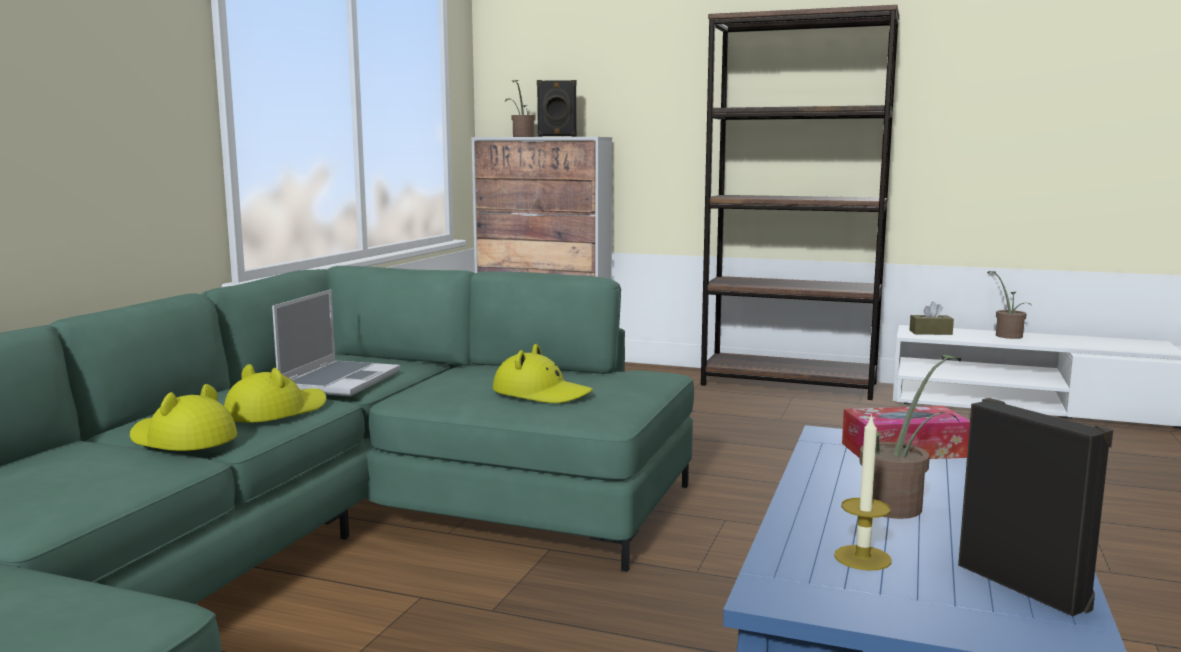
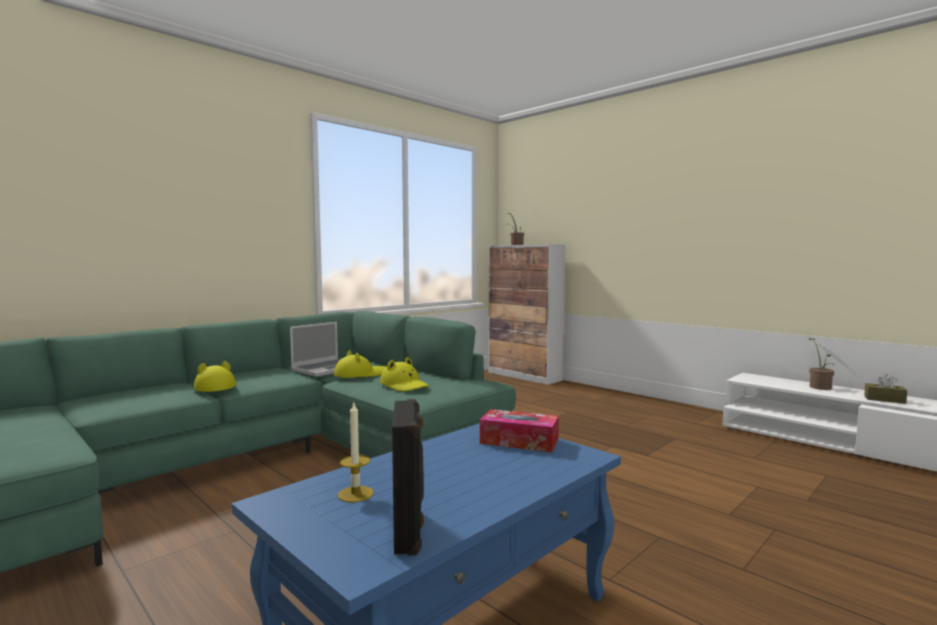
camera: 25 degrees right, 5 degrees down
yellow hat [224,364,326,422] -> yellow hat moved to [334,350,386,378]
black speaker [537,80,577,137] -> none
brown bookcase [701,5,900,400] -> none
potted plant [859,355,961,519] -> none
brown tissue box [909,302,954,335] -> brown tissue box moved to [864,374,907,404]

